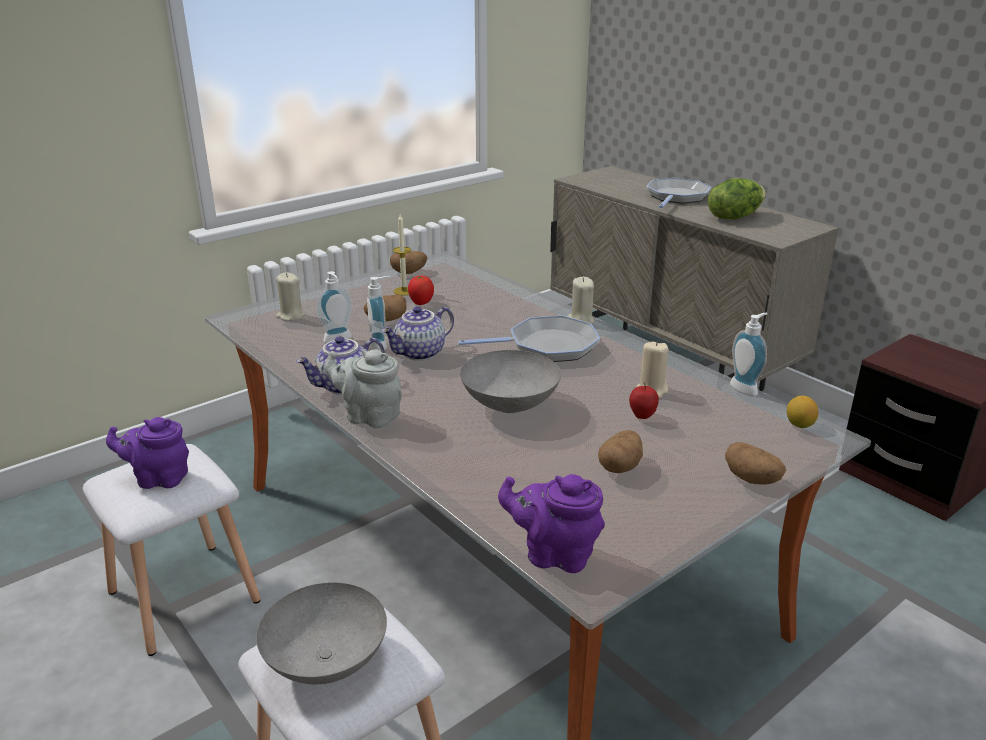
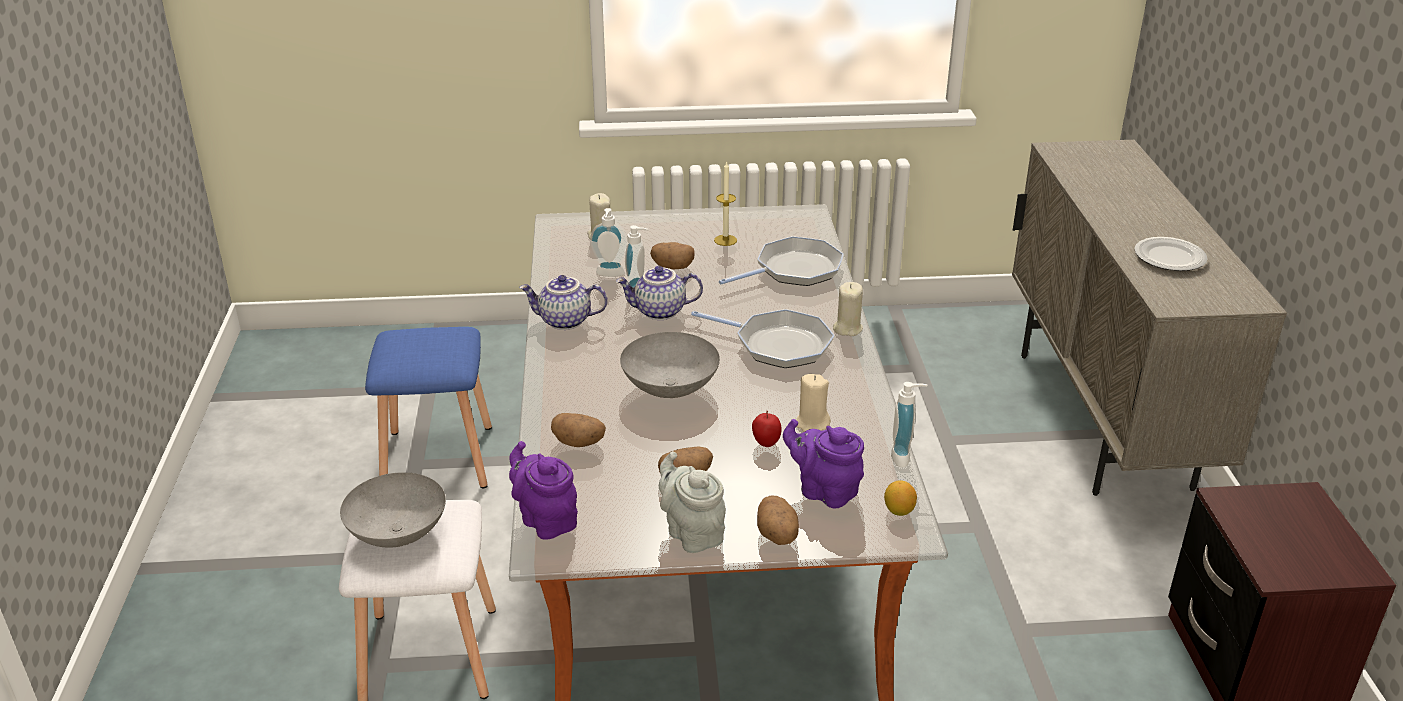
camera: 35 degrees right, 5 degrees up
white stool [83,444,261,656] -> blue stool [365,327,492,488]
purple teapot [106,417,189,489] -> purple teapot moved to [783,419,864,509]
grey teapot [324,349,402,428] -> grey teapot moved to [659,451,726,553]
potato [390,251,427,274] -> potato moved to [551,413,606,447]
tomato [408,276,434,305] -> none
frying pan [646,178,711,208] -> frying pan moved to [719,236,844,286]
lettuce [708,178,766,220] -> plate [1134,237,1208,271]

